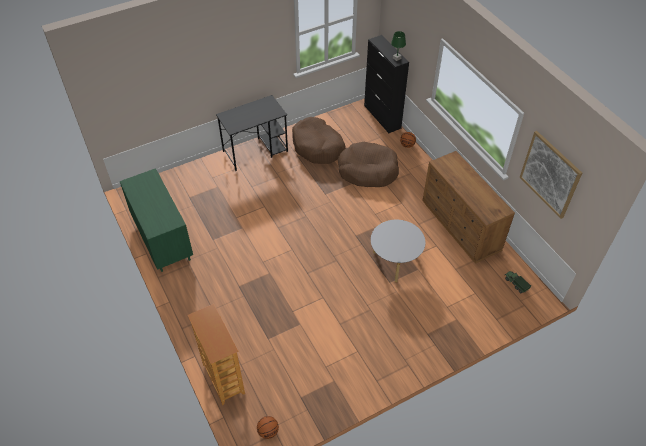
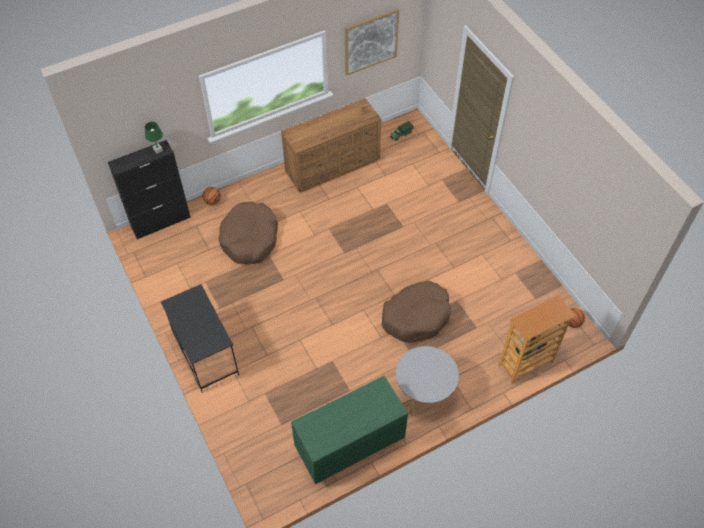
camera: 90 degrees left, 5 degrees up
brown dog bed [292,117,346,164] -> brown dog bed moved to [382,280,451,343]
grey coffee table [371,220,425,283] -> grey coffee table moved to [396,346,459,415]

